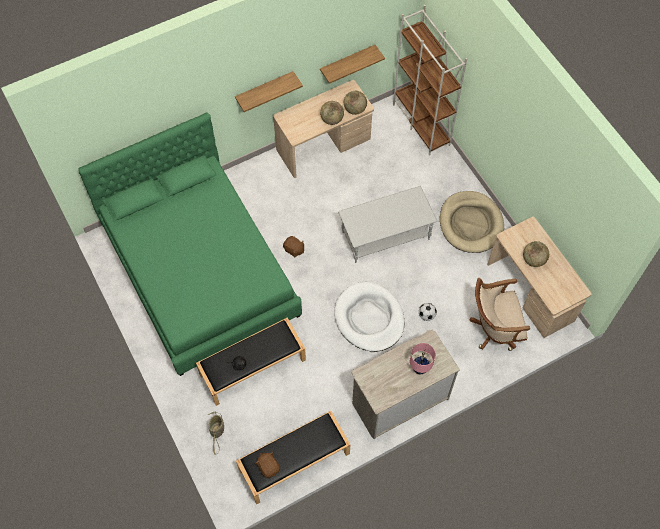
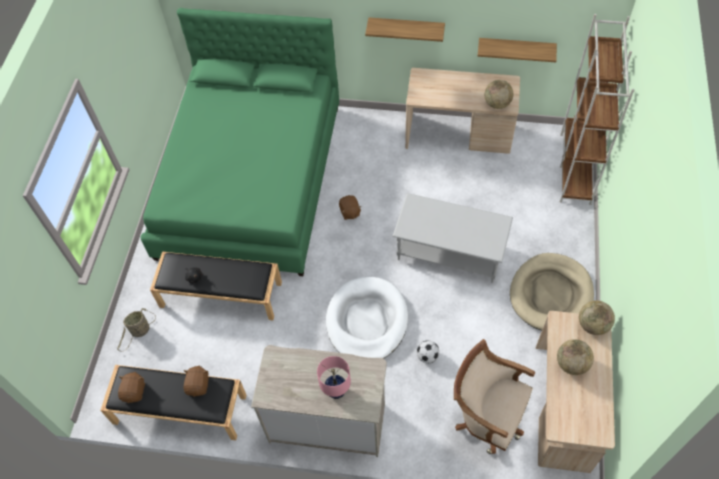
camera: 40 degrees right, 5 degrees down
globe [320,101,344,125] -> globe moved to [579,300,615,335]
none -> brown plush toy [184,366,209,397]

